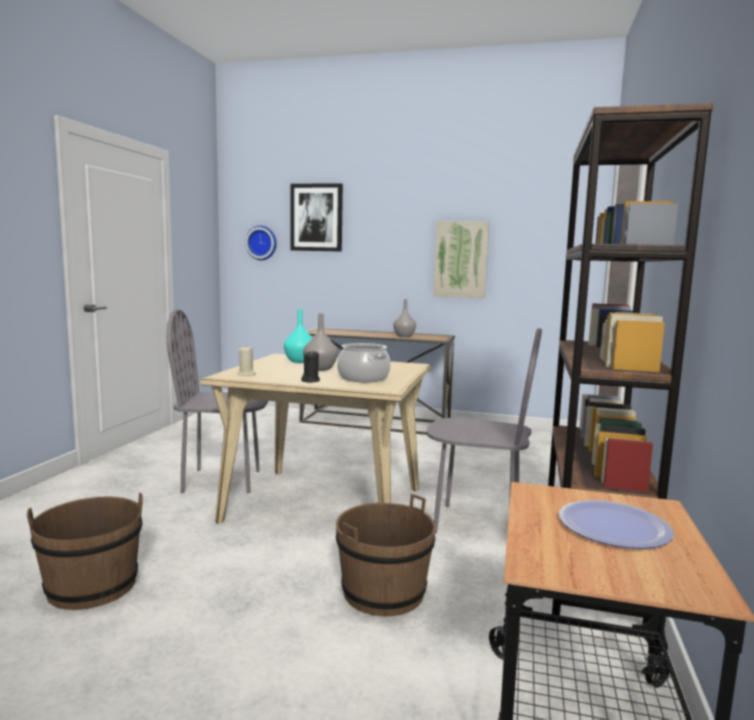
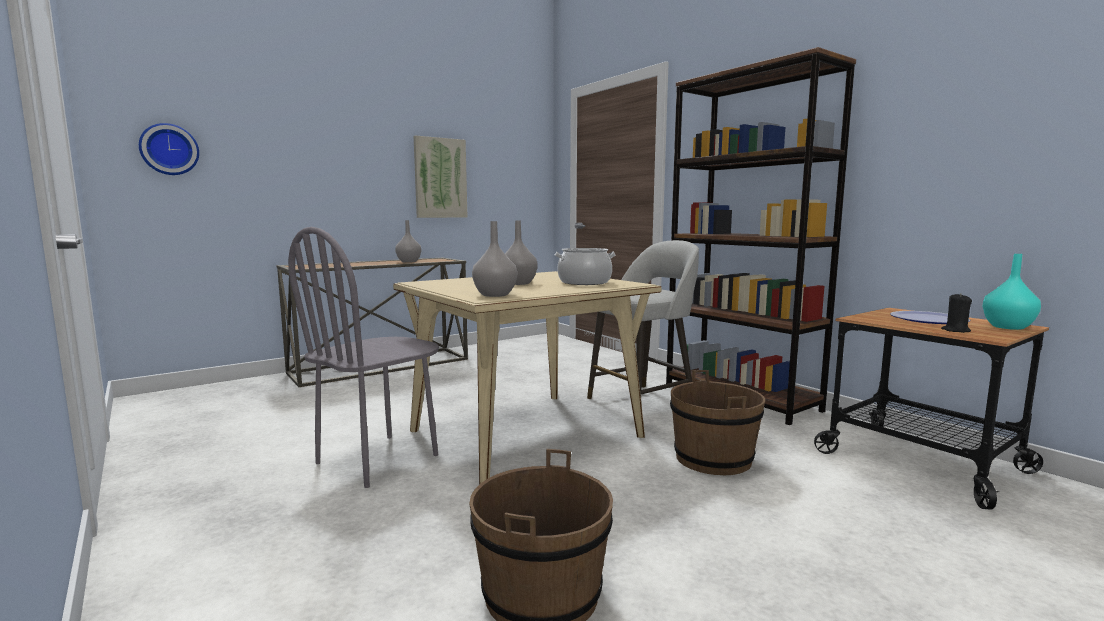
camera: 50 degrees left, 0 degrees up
beige candle [237,347,256,376] -> grey vase [472,221,517,297]
turquoise vase [284,309,312,363] -> turquoise vase moved to [983,254,1041,330]
picture [291,183,343,252] -> none
black candle [301,350,320,383] -> black candle moved to [941,293,972,333]
grey chair [426,328,542,534] -> grey stool [587,240,699,399]

